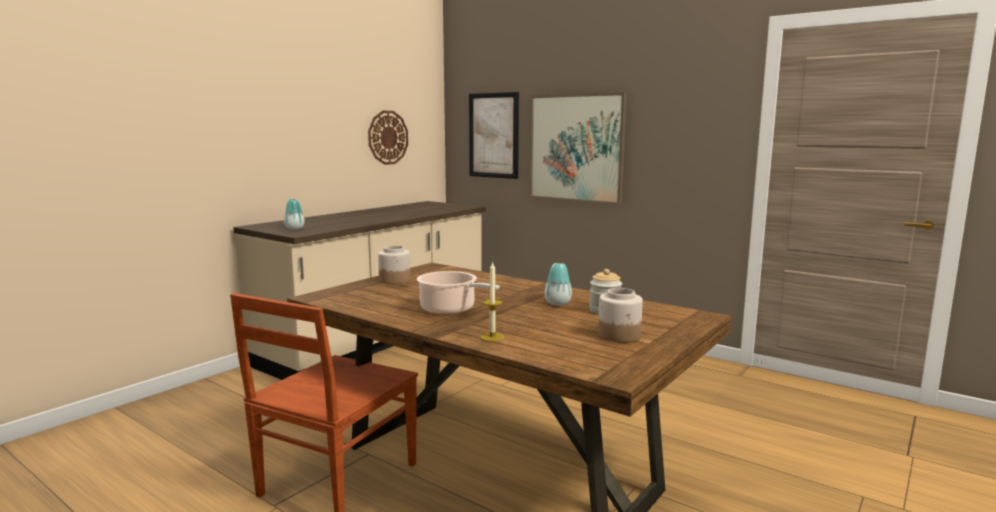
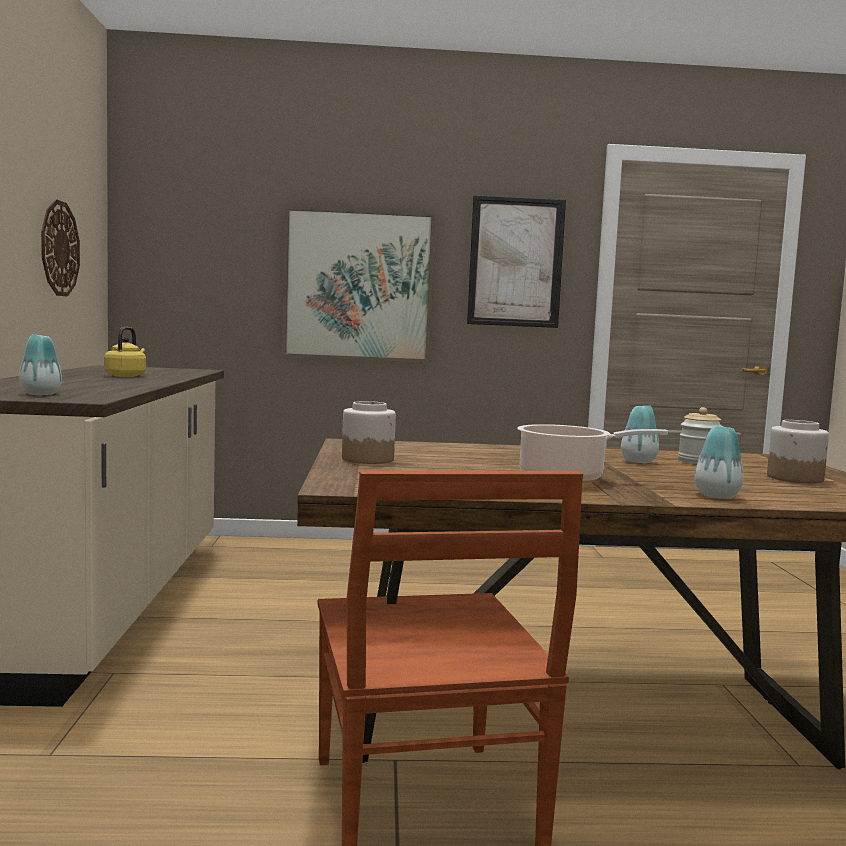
camera: 40 degrees left, 5 degrees down
picture [469,92,519,179] -> picture moved to [467,195,566,328]
candle [481,261,504,341] -> vase [694,425,743,498]
none -> yellow kettle [104,327,146,377]

